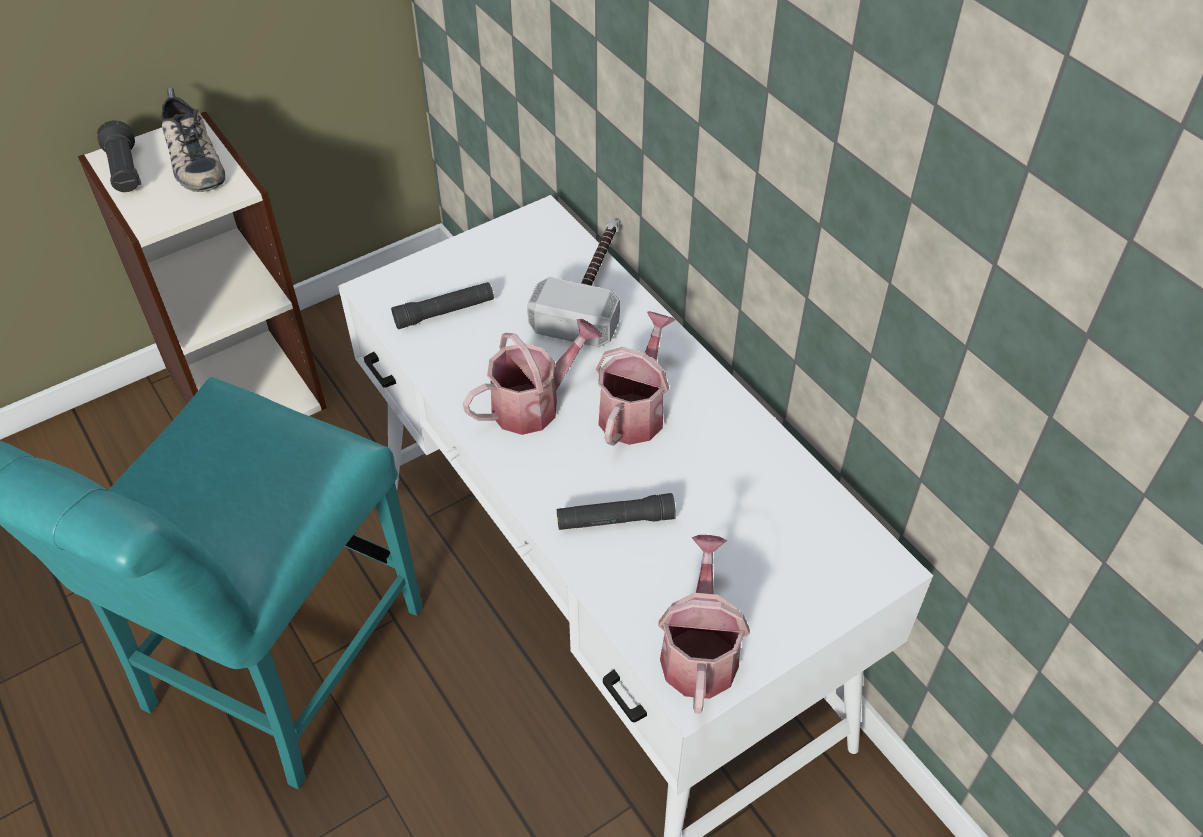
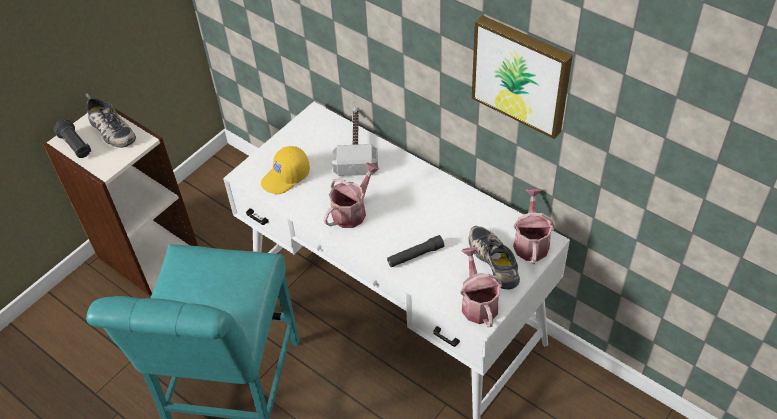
camera: 15 degrees left, 0 degrees up
black flashlight [391,282,494,329] -> yellow cap [261,146,310,194]
watering can [596,311,675,446] -> watering can moved to [513,189,555,264]
none -> shoe [468,226,520,290]
none -> picture [472,15,573,139]

